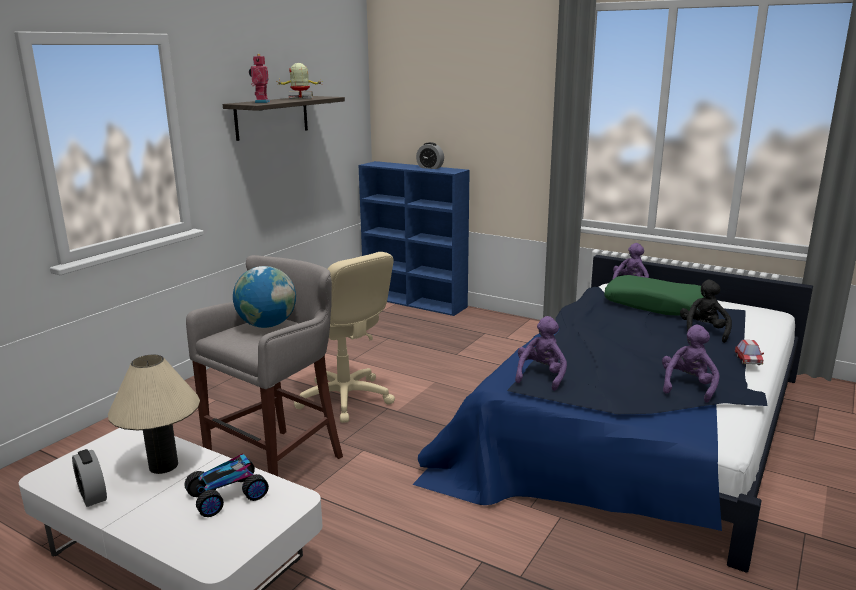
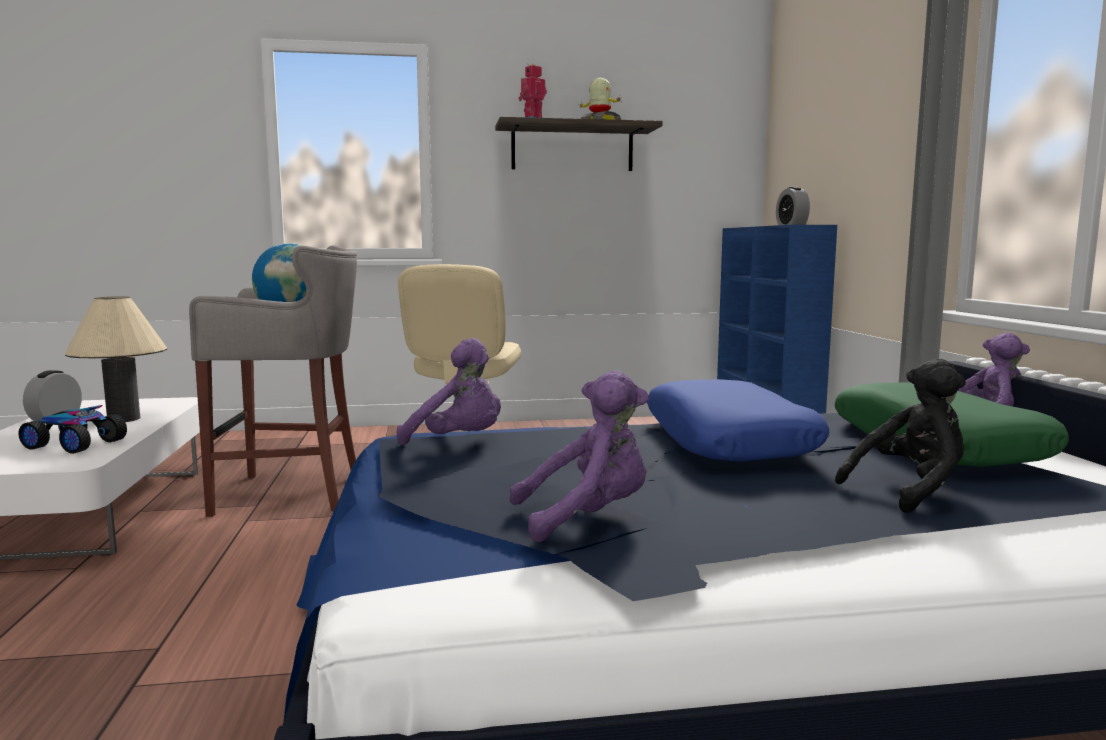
camera: 50 degrees right, 10 degrees down
purple plush toy [515,316,567,391] -> purple plush toy turned 45 degrees clockwise [396,338,501,445]
toy car [735,340,764,365] -> none
none -> blue pillow [647,379,829,462]

